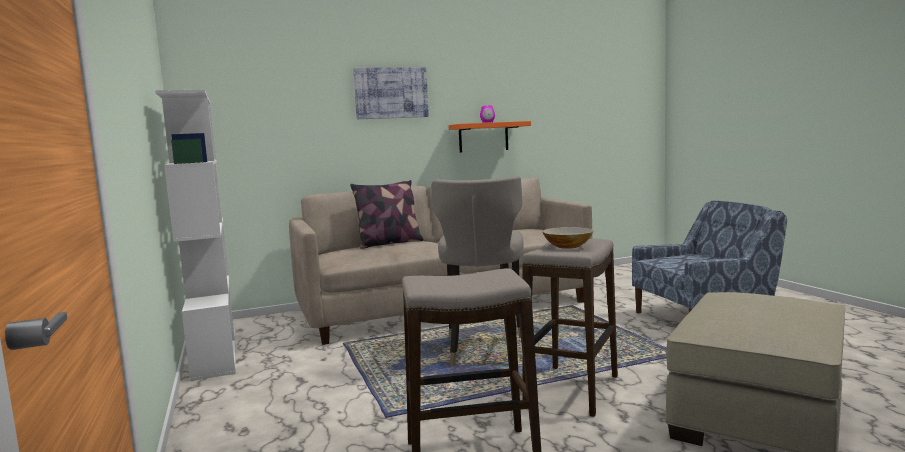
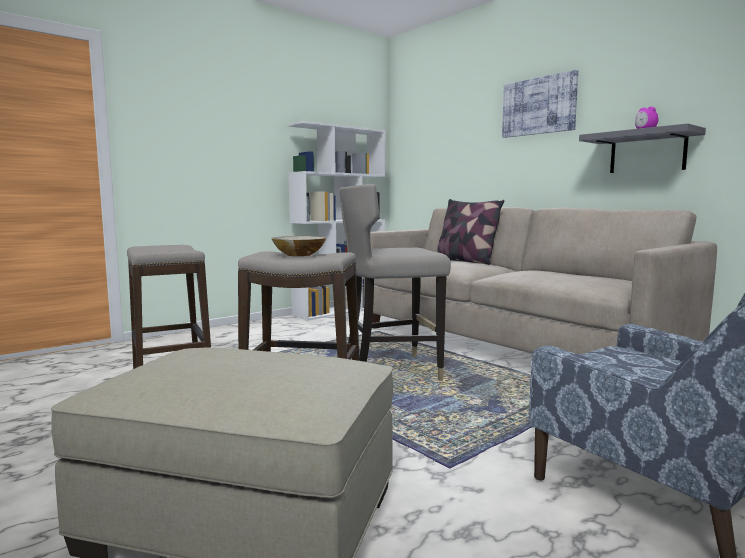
camera: 70 degrees right, 0 degrees up
orange shelf [449,121,531,153] -> grey shelf [579,123,706,173]

